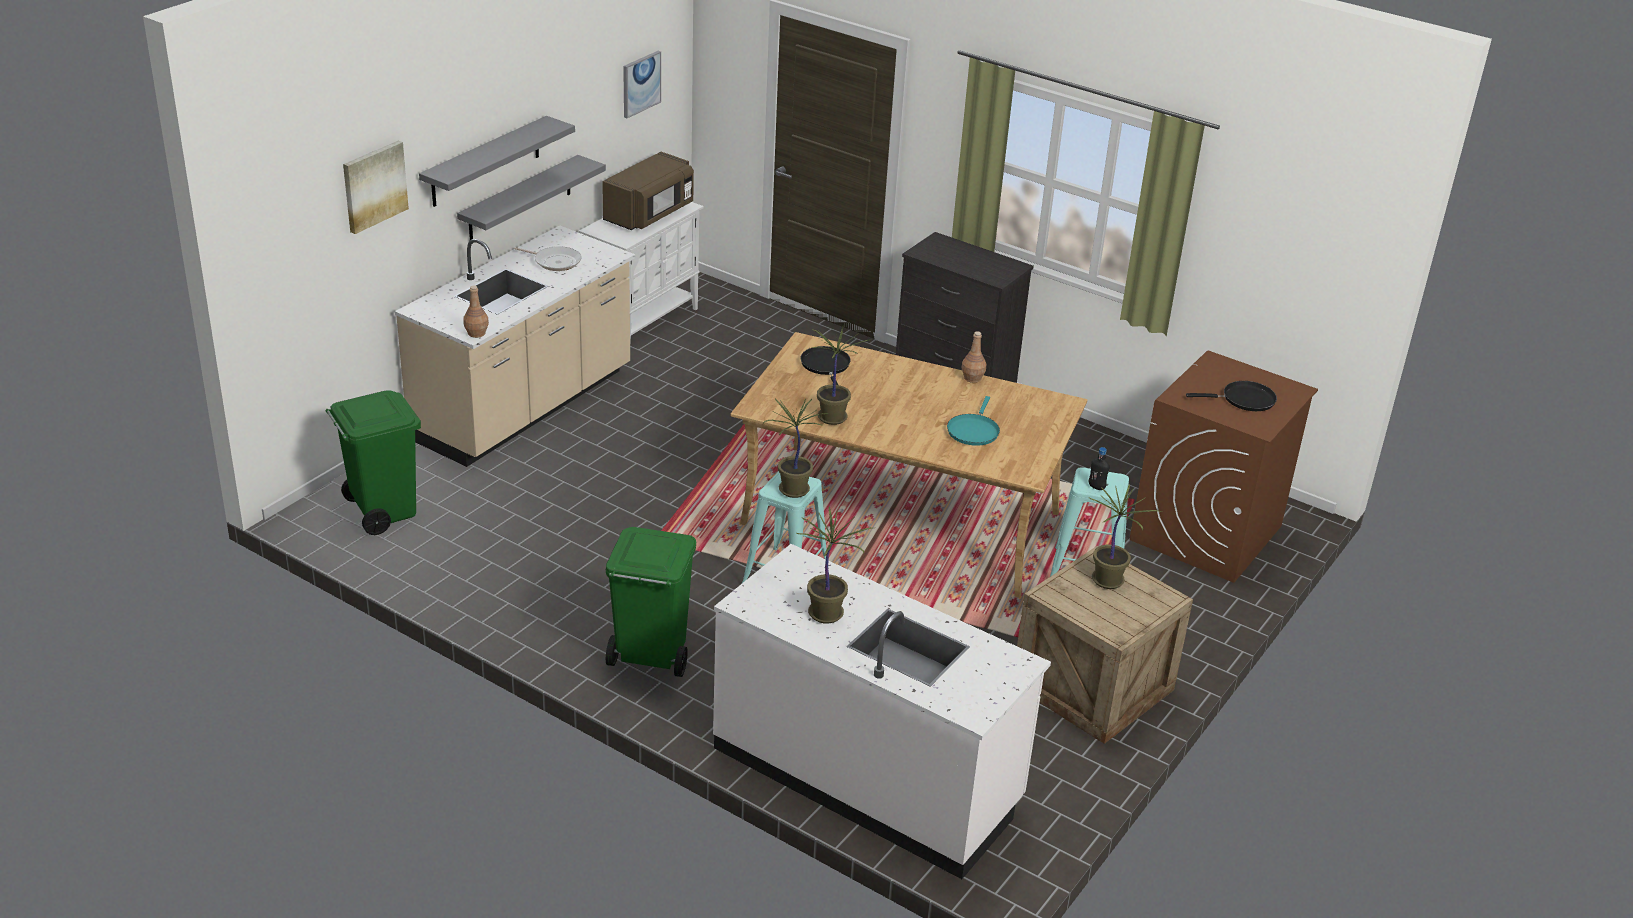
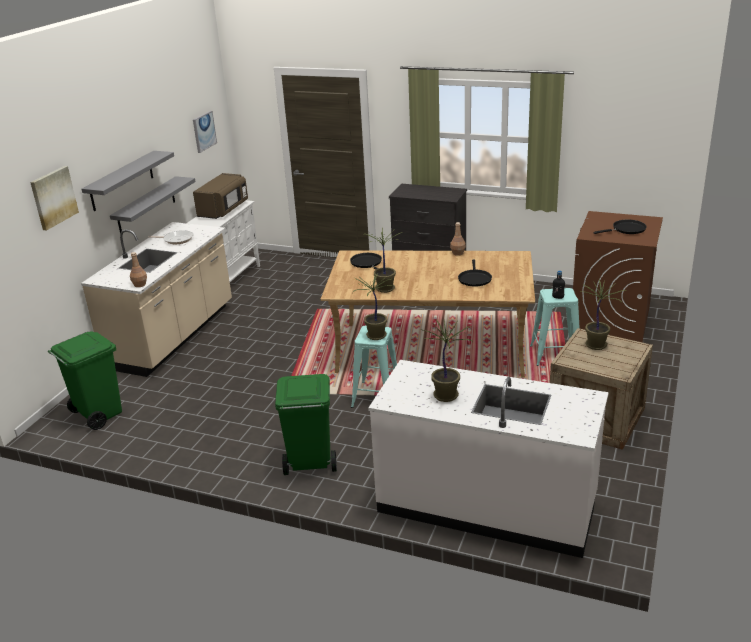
camera: 10 degrees left, 5 degrees down
turquoise frying pan [947,396,1000,446] -> black frying pan [458,260,492,287]

